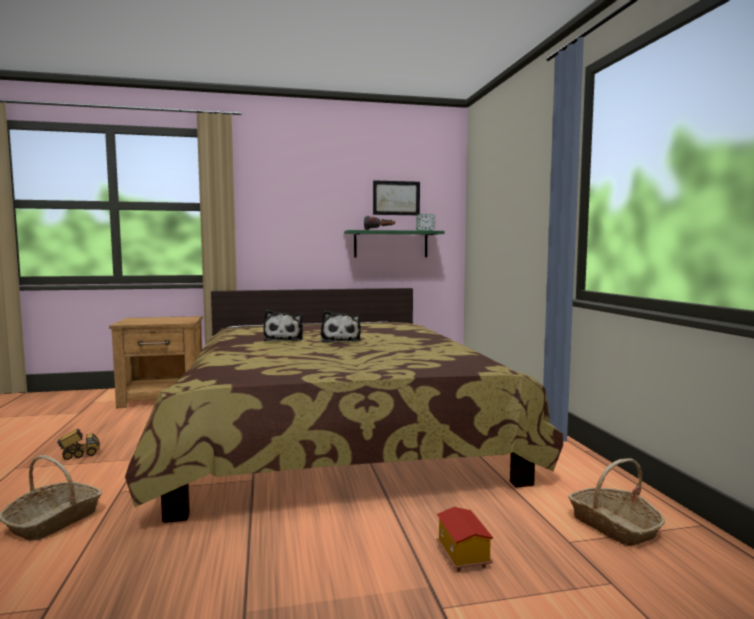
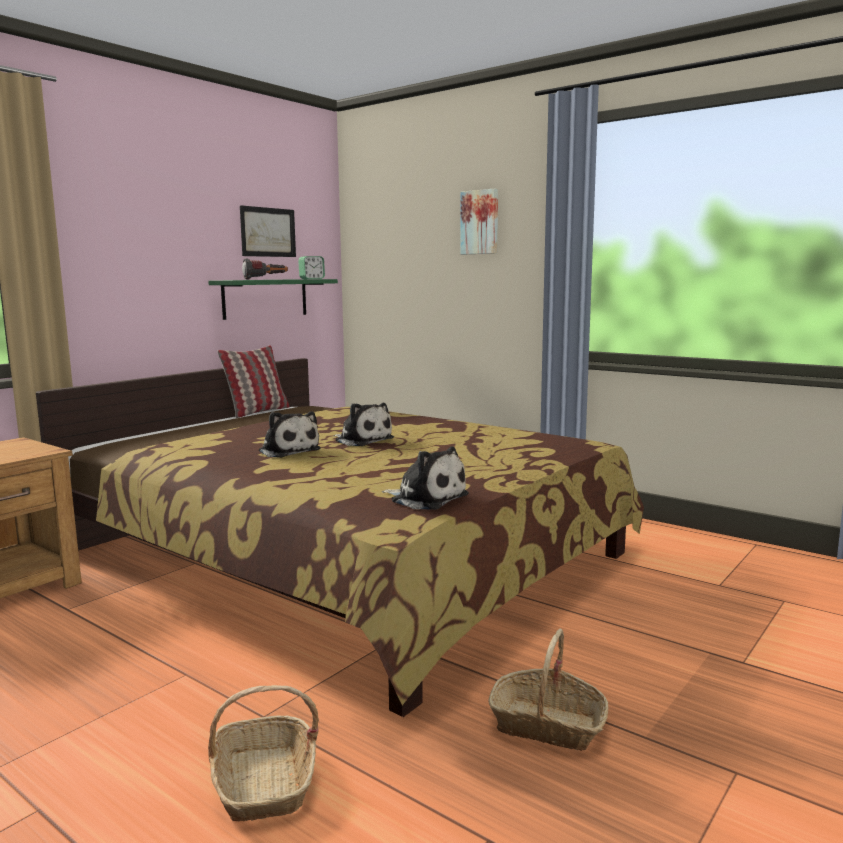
camera: 40 degrees left, 5 degrees up
toy truck [57,429,100,460] -> none
toy house [436,507,493,572] -> none
basket [568,458,665,546] -> basket moved to [488,628,608,751]
none -> pillow [217,345,289,418]
none -> plush toy [382,446,469,510]
none -> picture [460,188,498,254]

